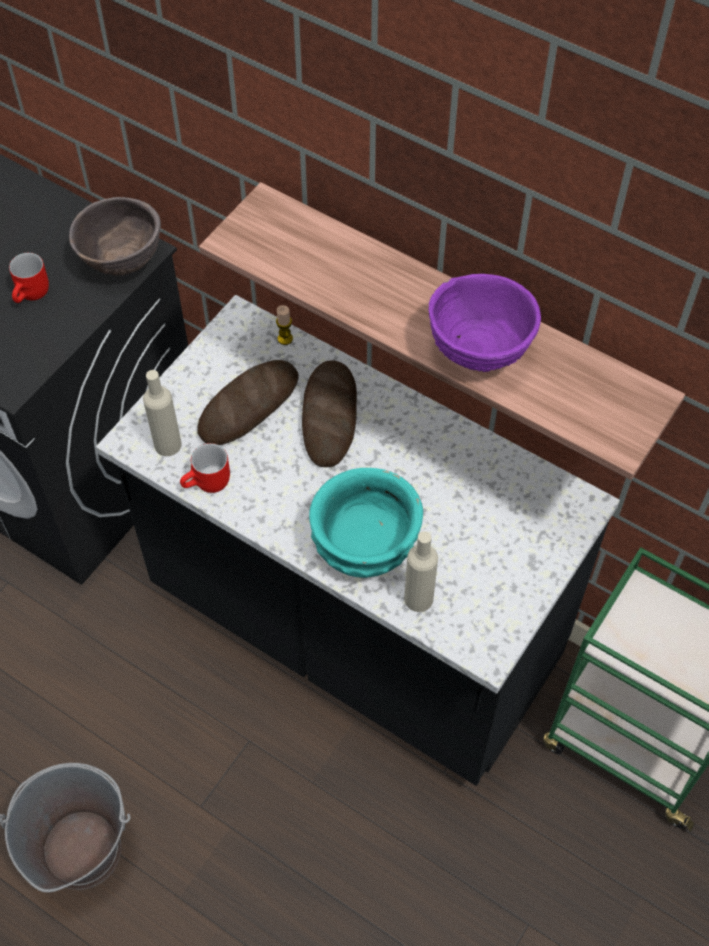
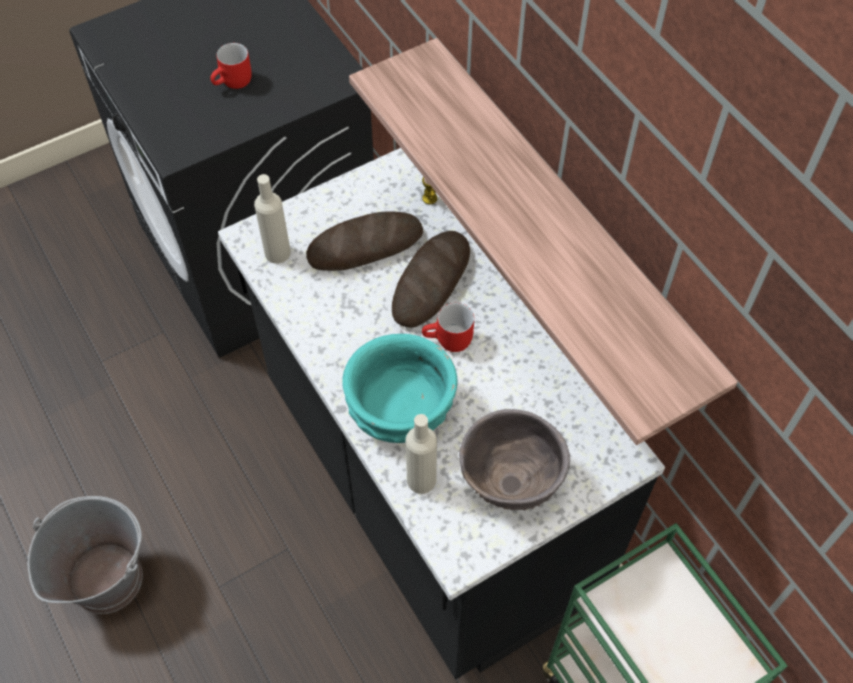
camera: 25 degrees right, 0 degrees up
brown bowl [69,197,161,276] -> brown bowl moved to [459,409,570,510]
red mug [180,443,230,493] -> red mug moved to [422,303,474,352]
purple bowl [429,274,541,372] -> none

